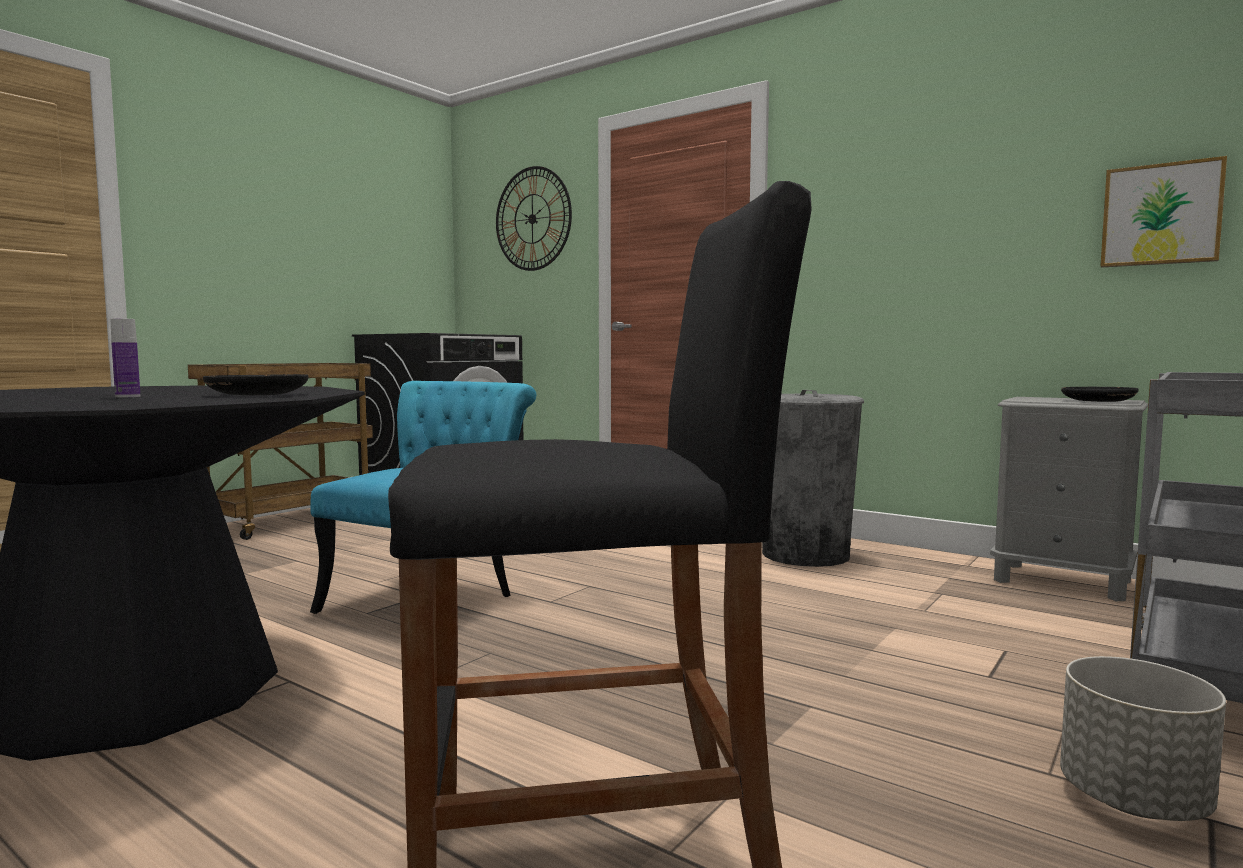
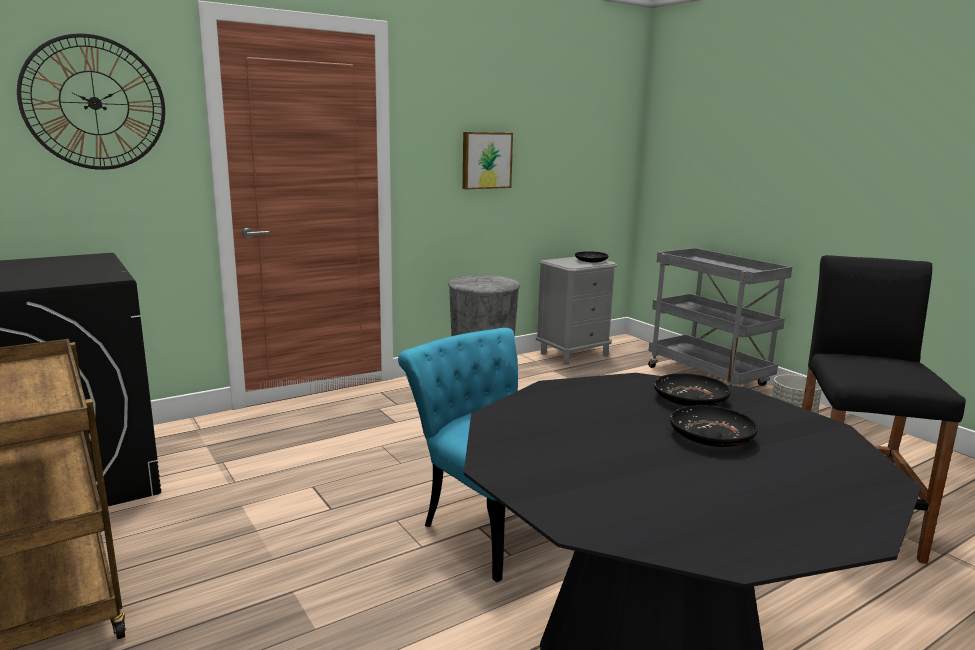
camera: 70 degrees left, 10 degrees up
bottle [111,318,140,397] -> black plate [670,405,758,447]
picture [1100,156,1227,267] -> picture moved to [463,132,513,189]

